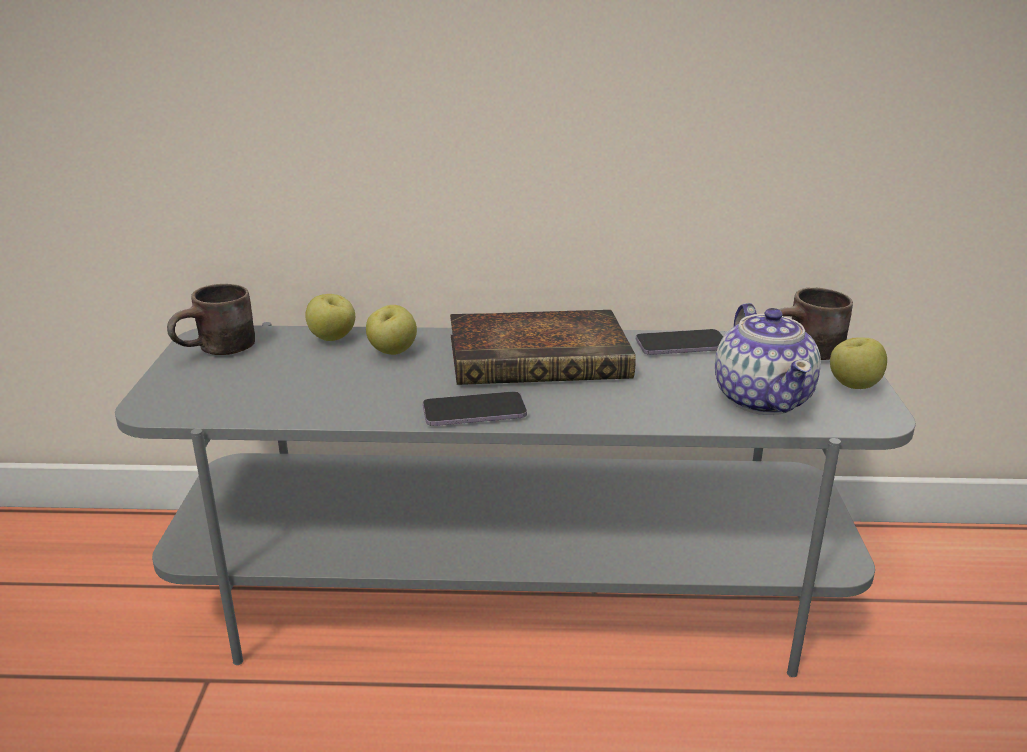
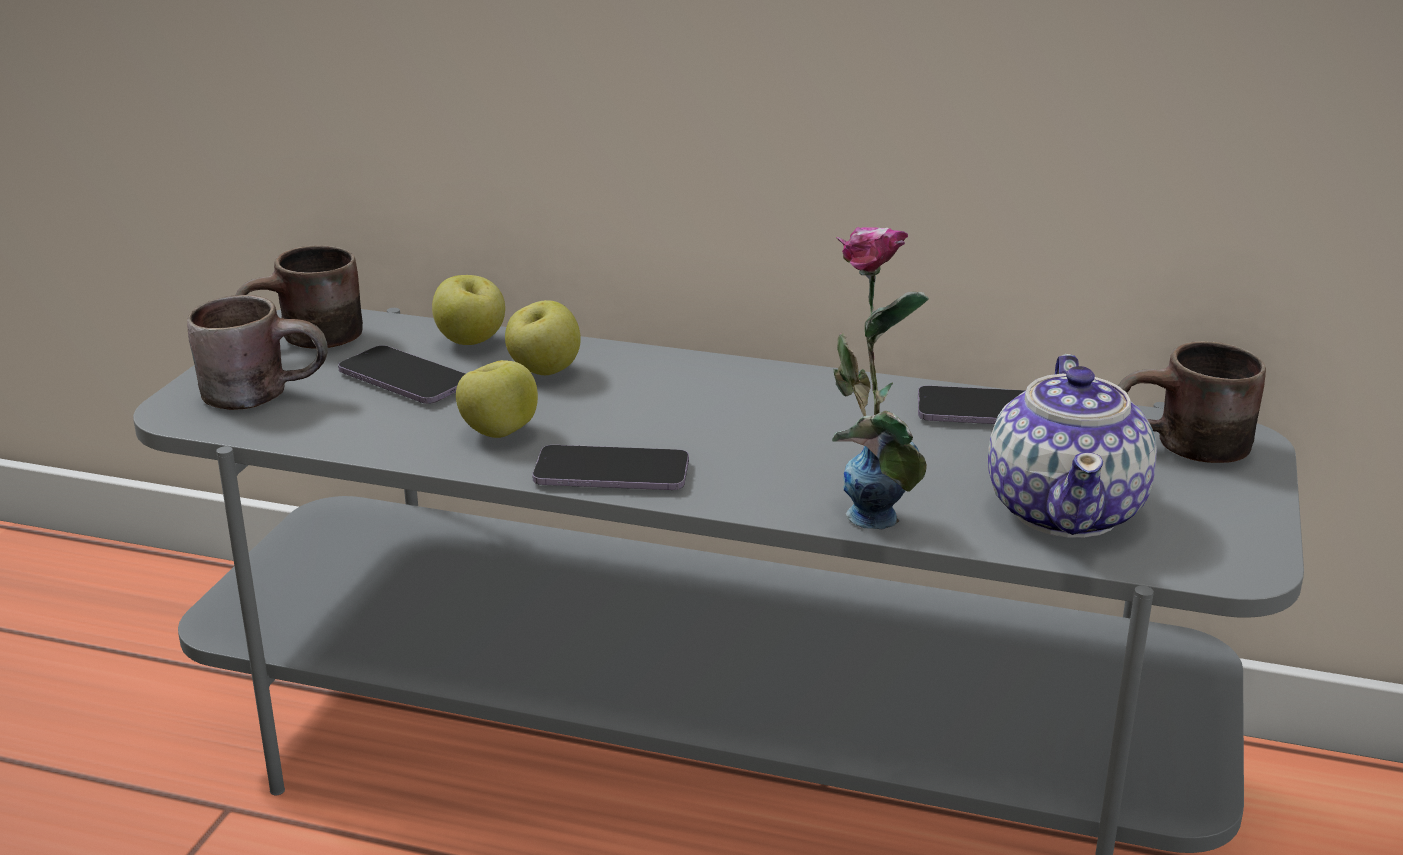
camera: 15 degrees right, 0 degrees up
book [450,310,636,385] -> none
apple [830,338,887,389] -> apple moved to [456,360,538,438]
none -> brown mug [187,295,328,410]
none -> phone [338,345,466,404]
none -> vase [832,227,929,530]

